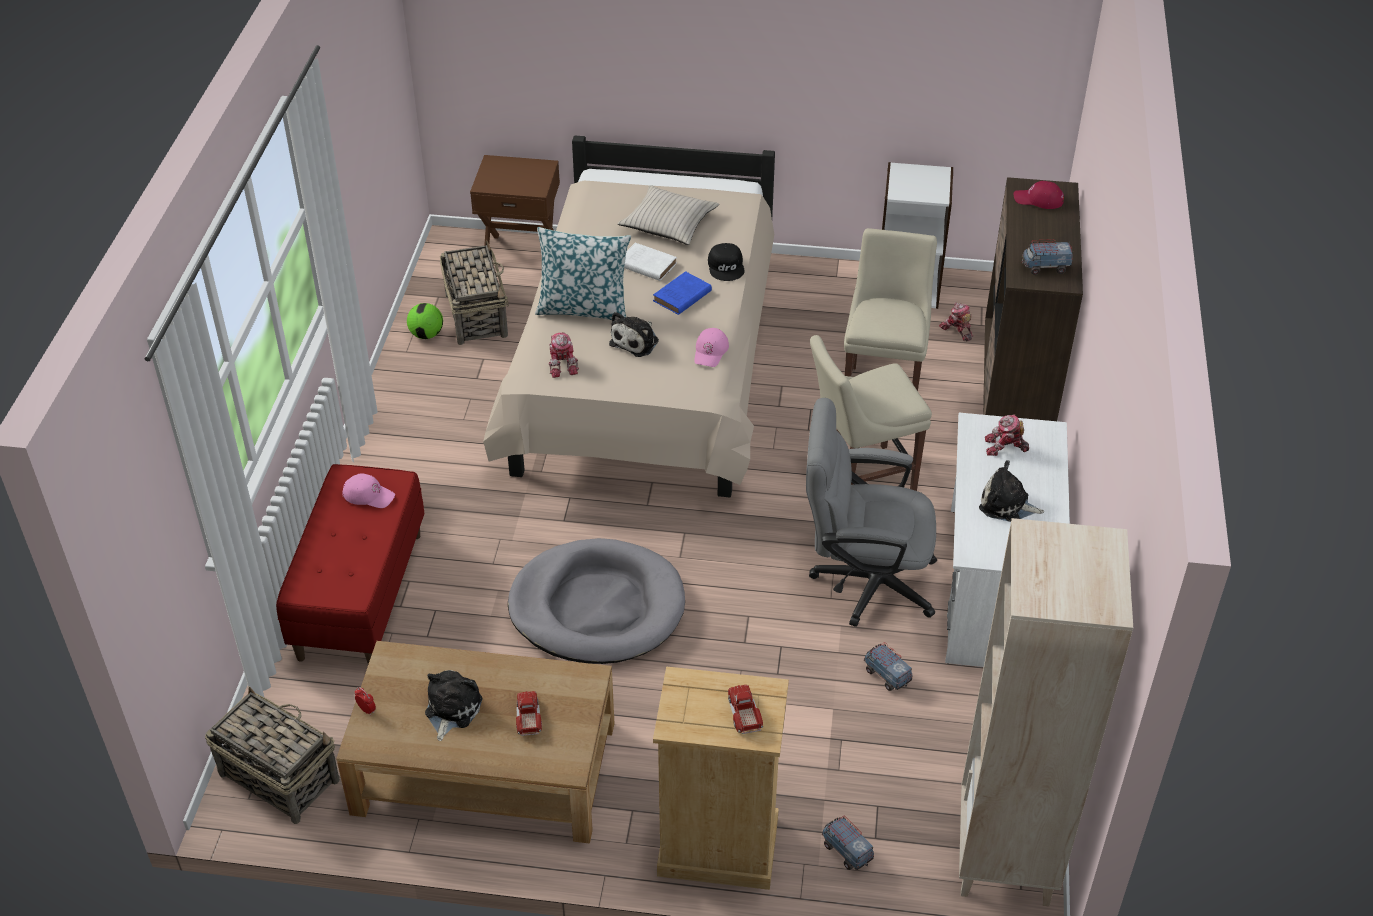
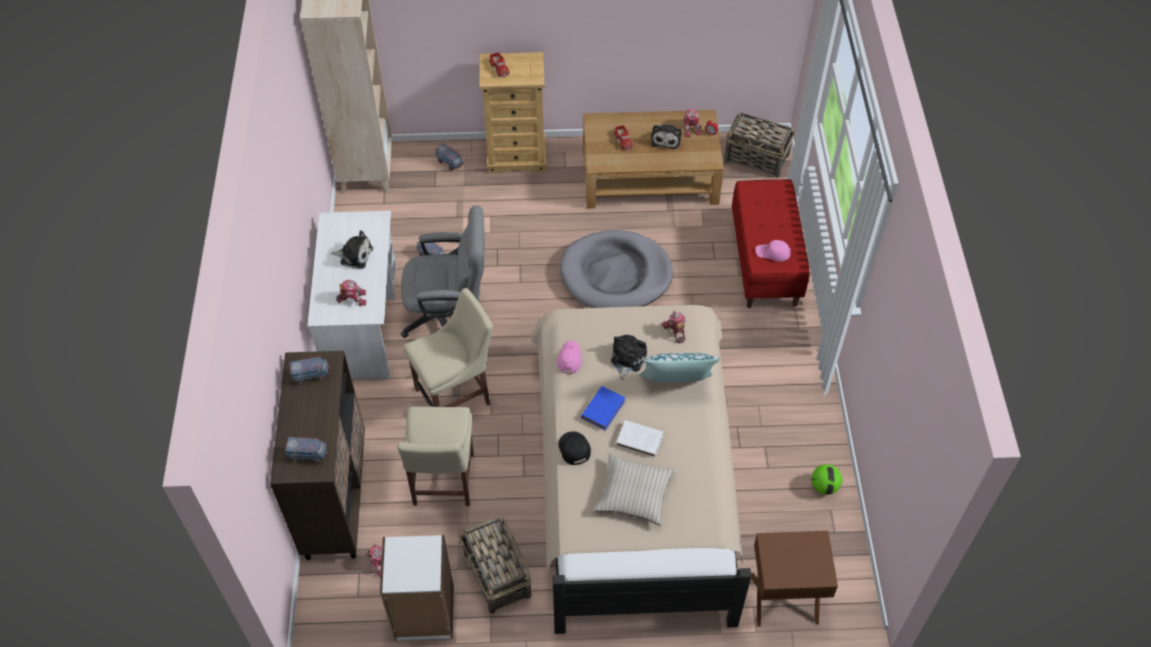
camera: 170 degrees right, 10 degrees up
basket [440,240,509,345] -> basket moved to [459,517,532,614]
red cap [1014,181,1064,209] -> toy truck [284,436,328,464]
none -> toy robot [683,108,702,138]

